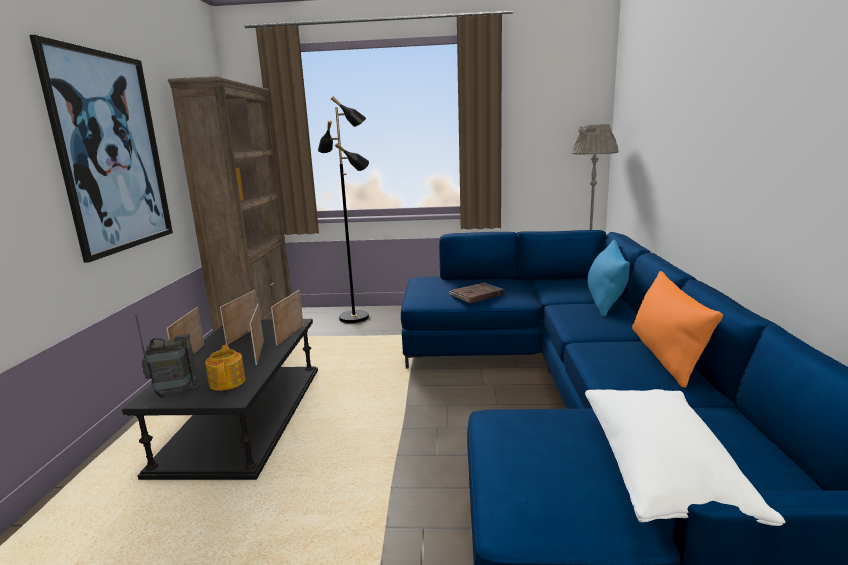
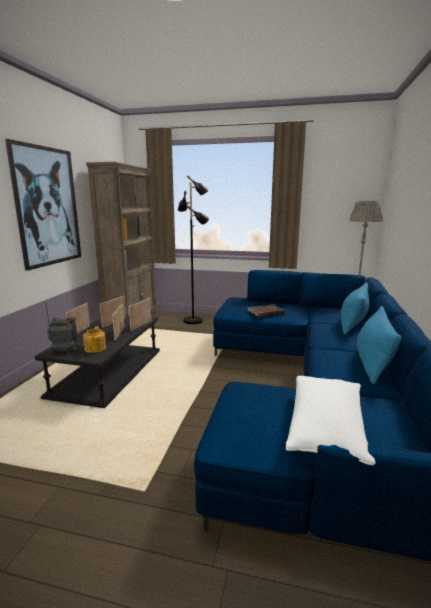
camera: 10 degrees right, 0 degrees up
orange pillow [632,271,723,388] -> blue pillow [357,306,402,384]

